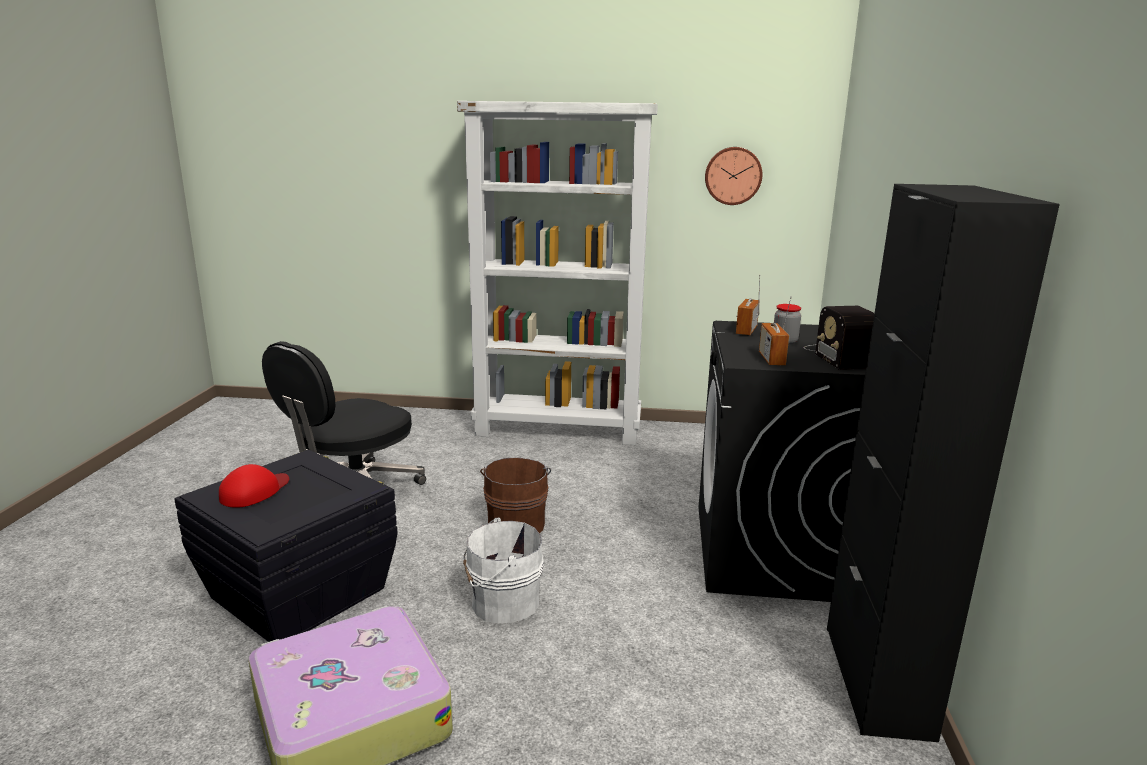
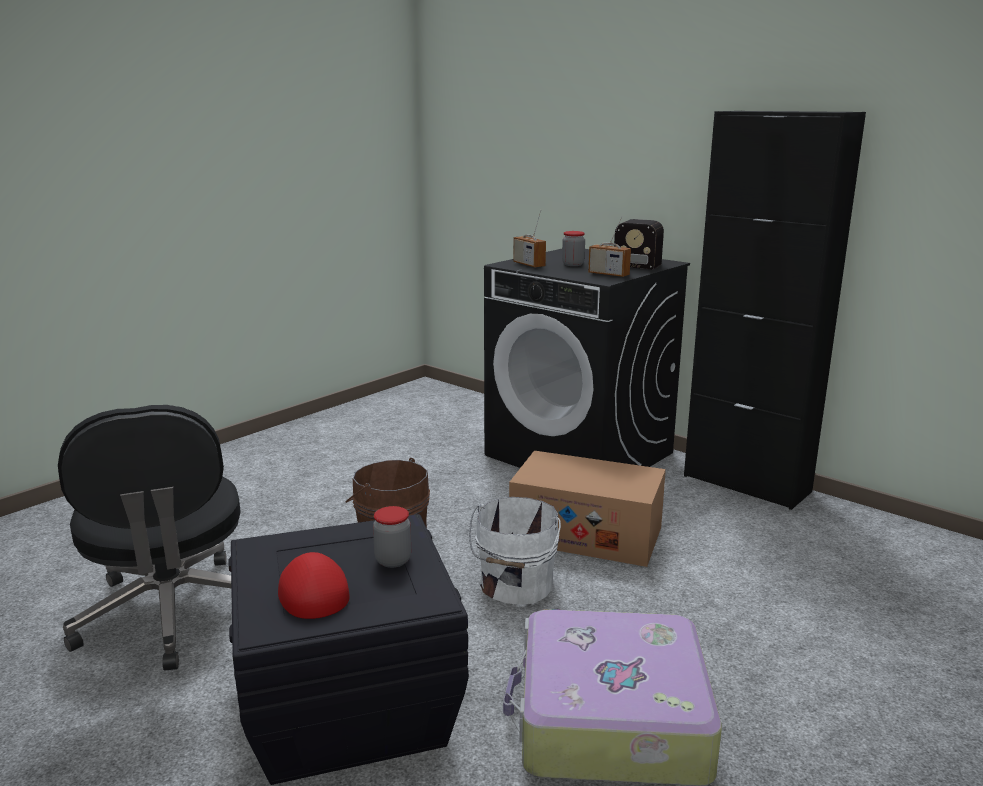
camera: 55 degrees left, 0 degrees up
white bookcase [457,101,658,445] -> none
wall clock [705,147,762,205] -> none
none -> jar [373,506,411,568]
none -> cardboard box [509,451,666,567]

